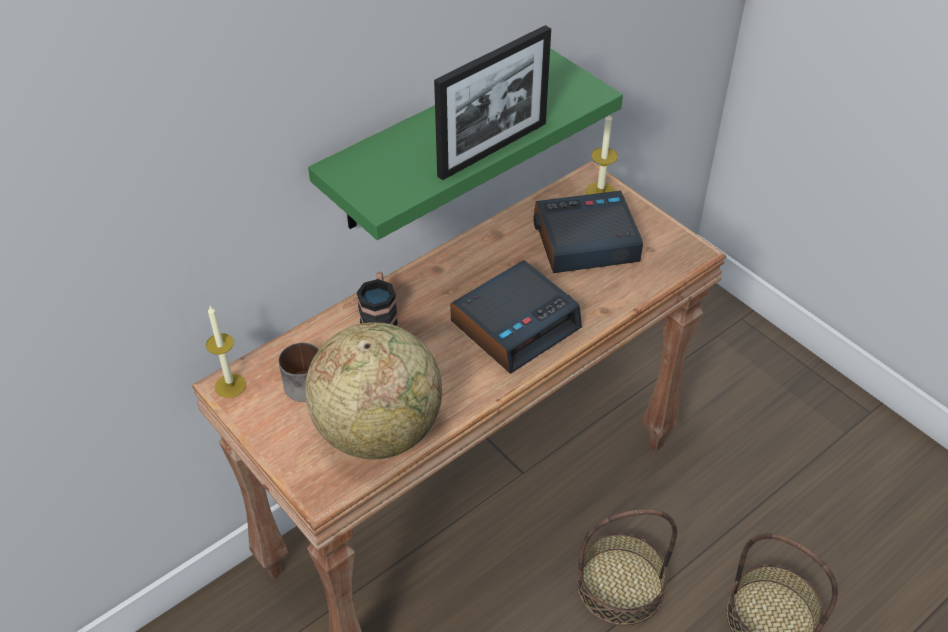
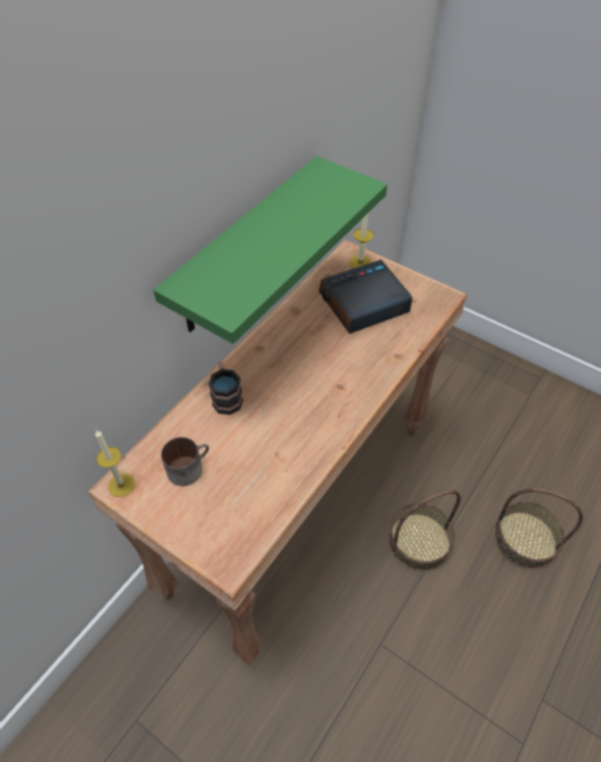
camera: 15 degrees left, 5 degrees up
globe [305,322,442,459] -> none
picture frame [434,25,551,180] -> none
alarm clock [450,260,582,374] -> none

